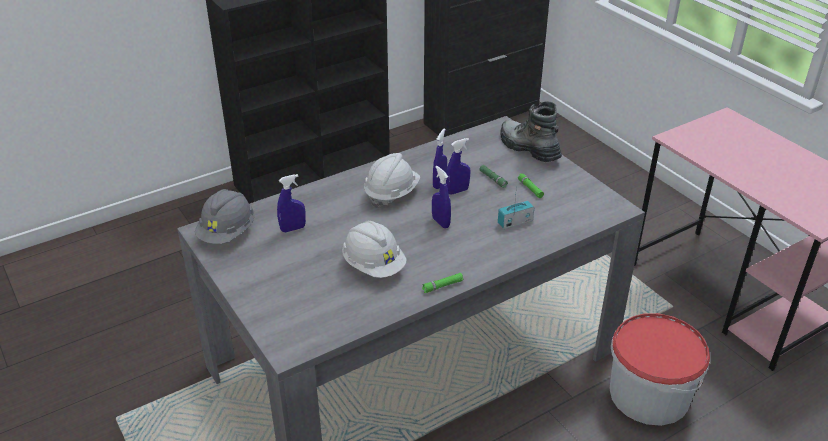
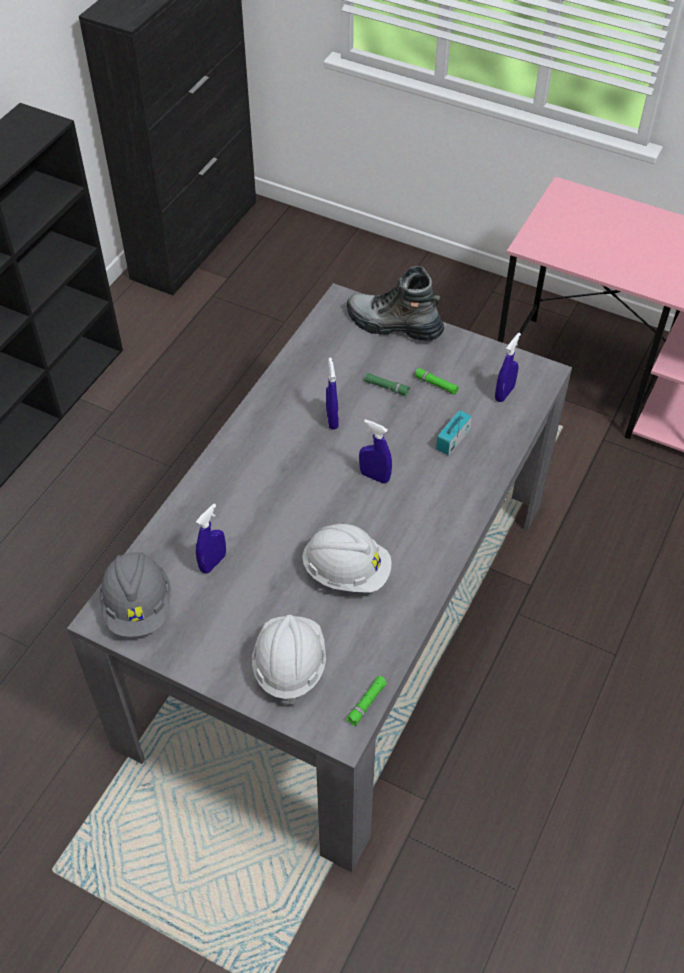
camera: 30 degrees left, 15 degrees up
white hard hat [364,153,421,208] -> white hard hat moved to [252,615,326,704]
green flashlight [422,273,464,293] -> green flashlight moved to [346,676,387,726]
blue spray bottle [446,138,470,195] -> blue spray bottle moved to [495,333,521,402]
bucket [609,313,710,426] -> none

